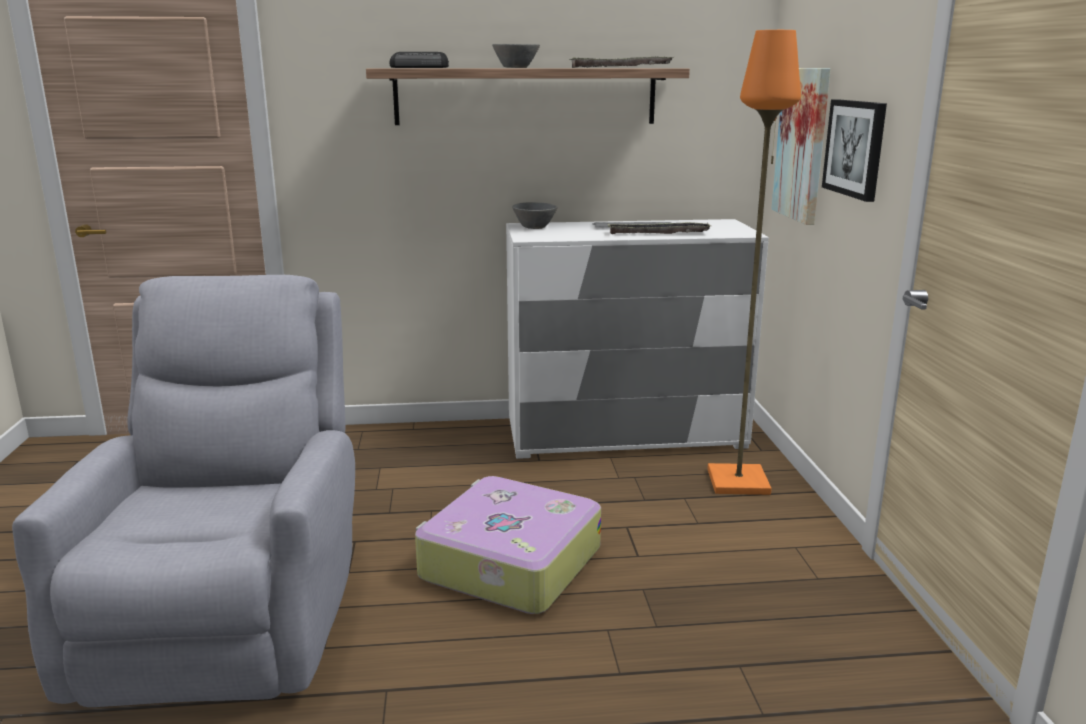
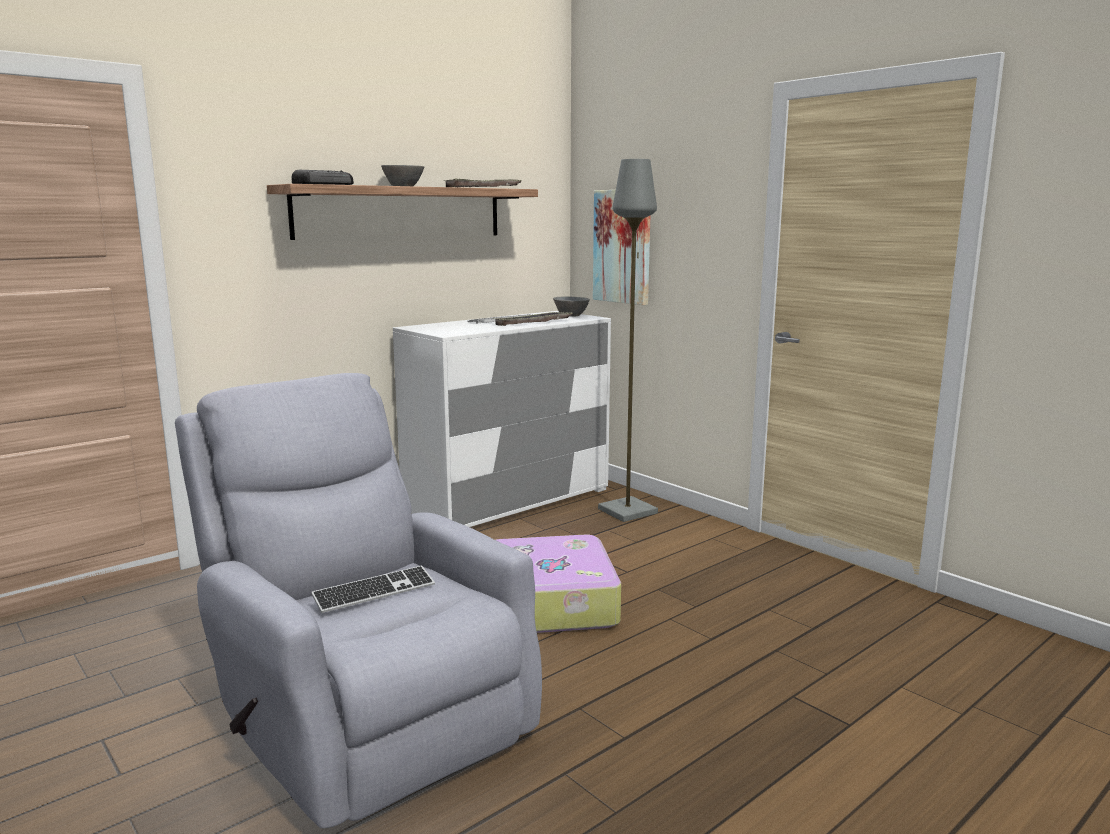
camera: 35 degrees left, 5 degrees down
grey bowl [512,202,558,229] -> grey bowl moved to [553,297,590,316]
orange floor lamp [707,30,801,495] -> grey floor lamp [598,159,658,522]
picture [822,99,887,202] -> none
none -> keyboard [311,566,435,613]

